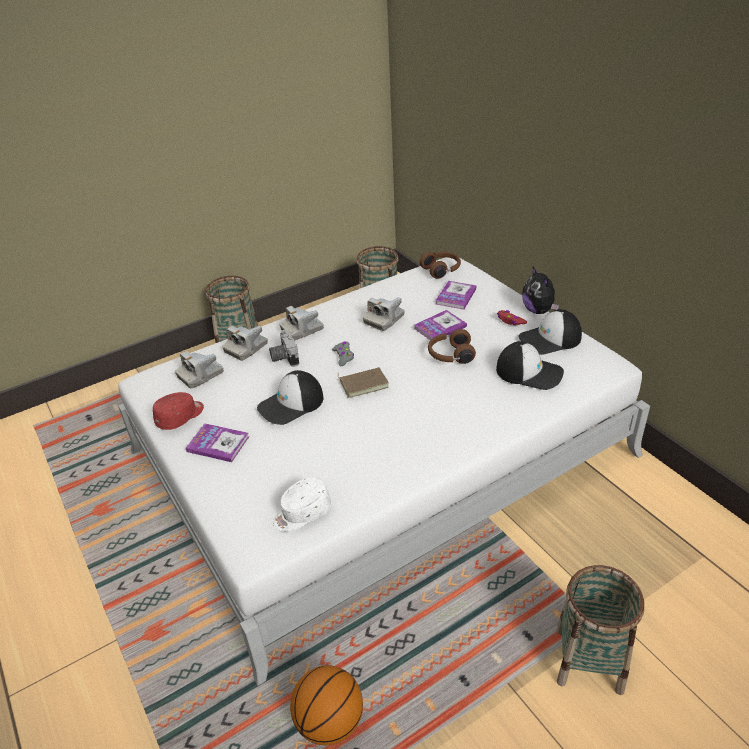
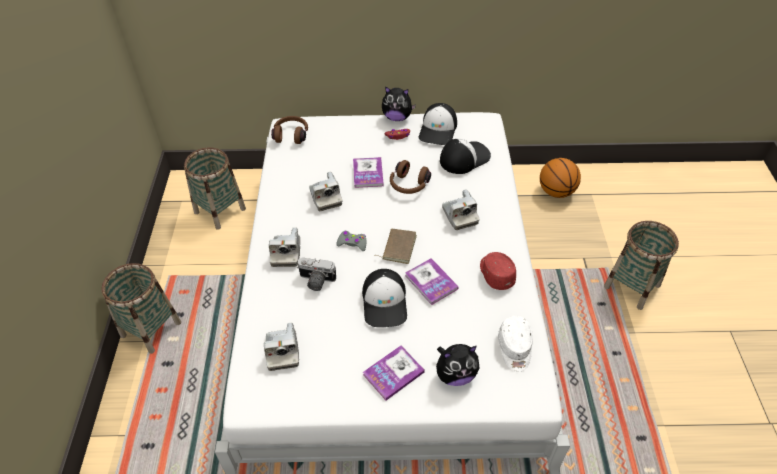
camera: 60 degrees left, 10 degrees up
red cap [153,392,204,430] -> red cap moved to [480,252,516,290]
camera [222,326,268,361] -> camera moved to [442,189,479,230]
basketball [290,665,363,746] -> basketball moved to [540,158,581,198]
book [435,281,476,310] -> book moved to [405,258,459,305]
none -> plush toy [436,344,479,386]

